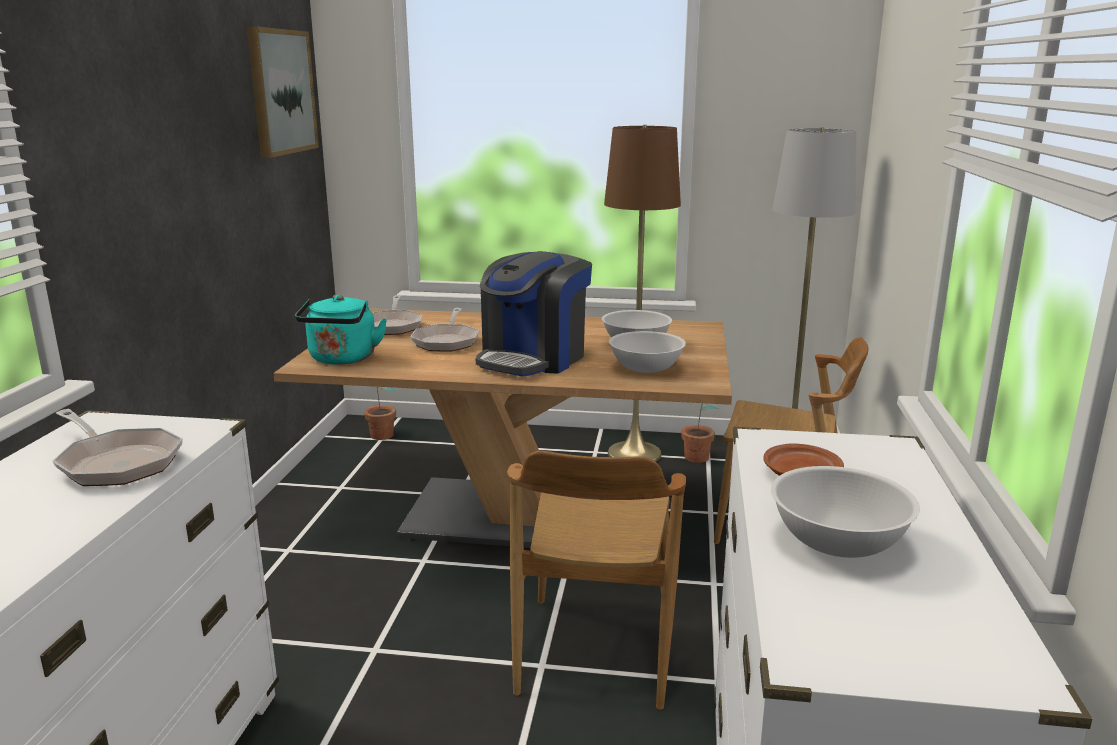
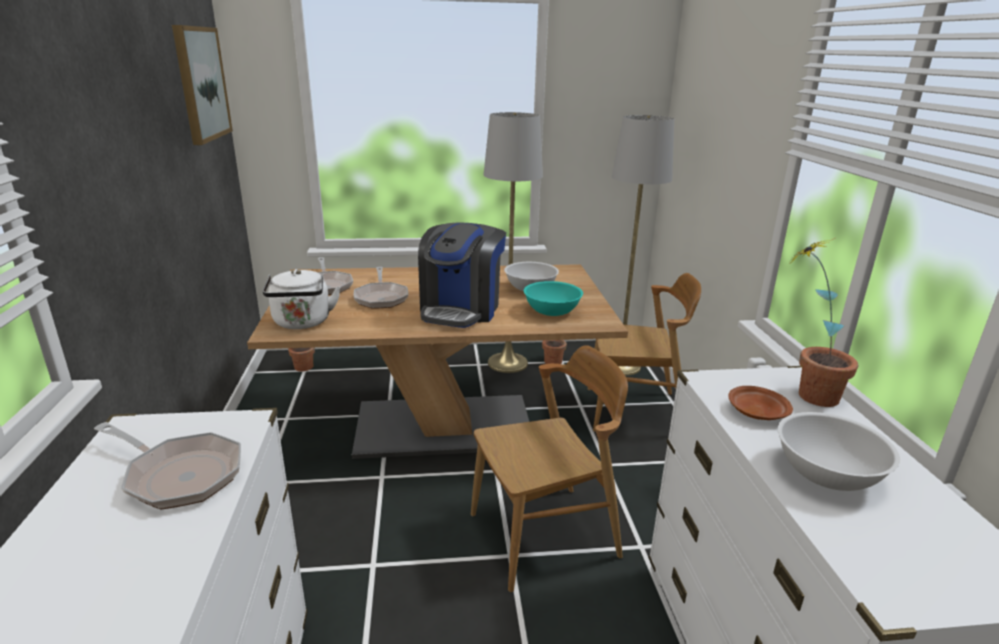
camera: 15 degrees left, 5 degrees up
turquoise kettle [295,295,387,365] -> white kettle [263,269,341,329]
brown chair [507,450,686,710] -> brown chair turned 105 degrees counterclockwise [471,345,628,592]
brown floor lamp [604,125,681,462] -> grey floor lamp [484,112,543,373]
white bowl [609,331,686,373] -> turquoise bowl [524,281,583,316]
none -> potted plant [788,238,858,407]

